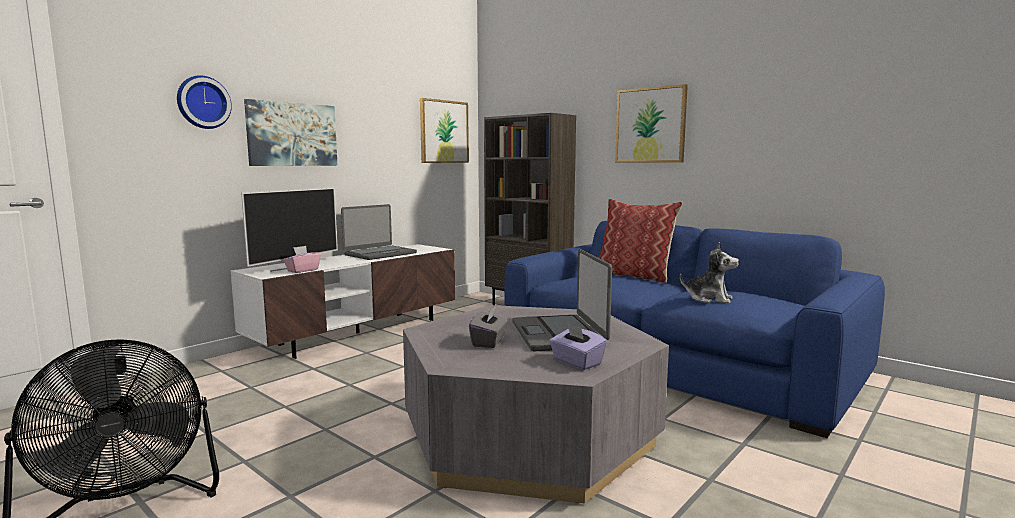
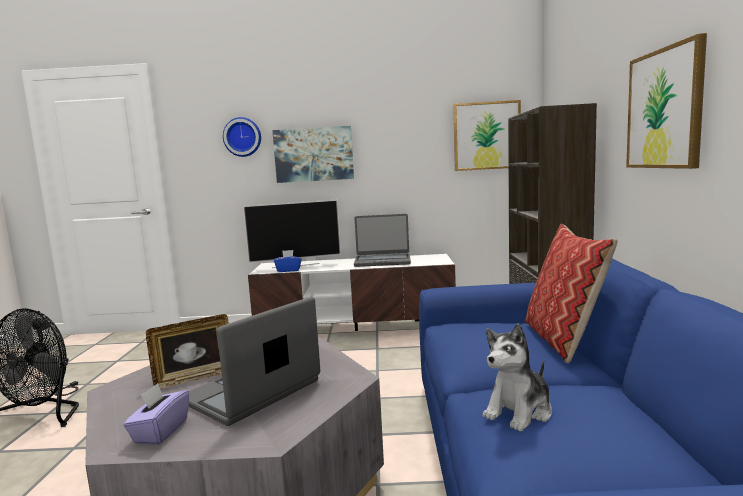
camera: 50 degrees right, 0 degrees up
pink tissue box [283,246,321,273] -> blue tissue box [274,250,302,272]
grey tissue box [469,306,507,348] -> picture frame [146,314,229,388]
plush toy [680,242,739,304] -> plush toy turned 60 degrees clockwise [482,323,552,432]

